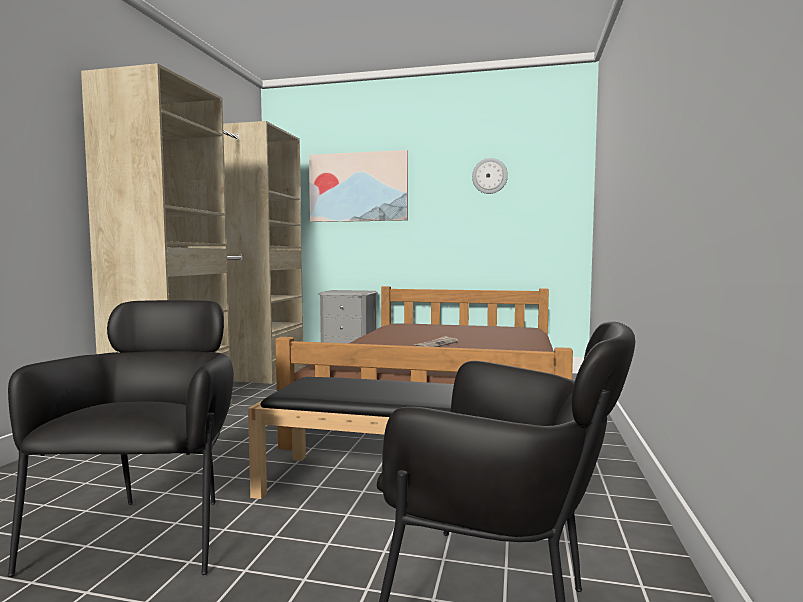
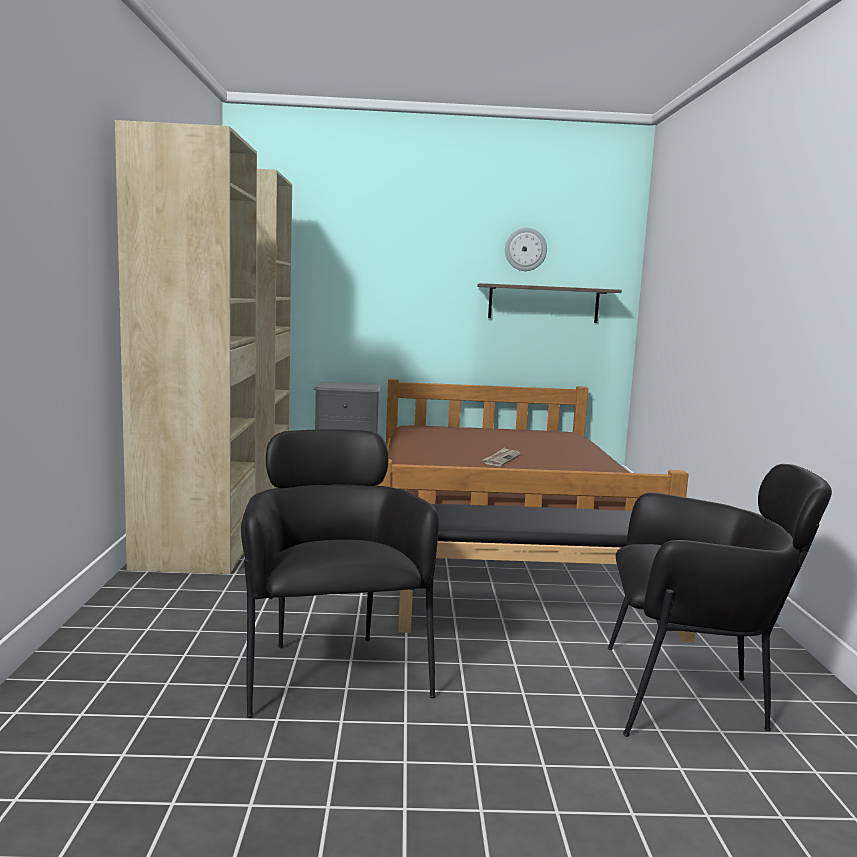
camera: 15 degrees left, 5 degrees up
picture [309,150,408,222] -> none
none -> shelf [477,283,622,323]

